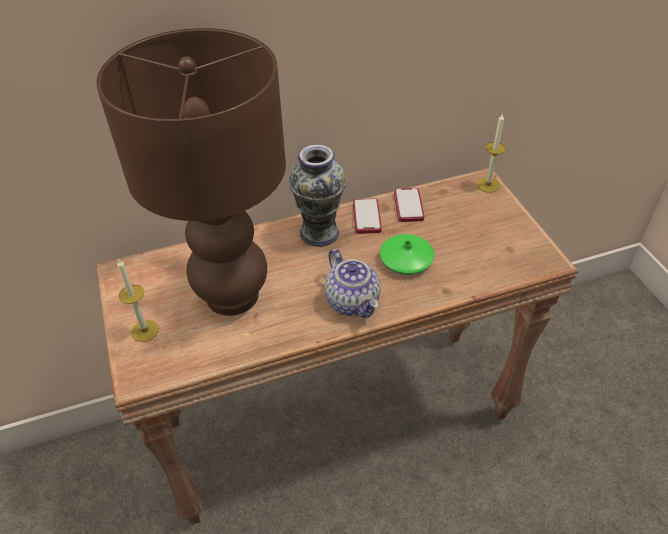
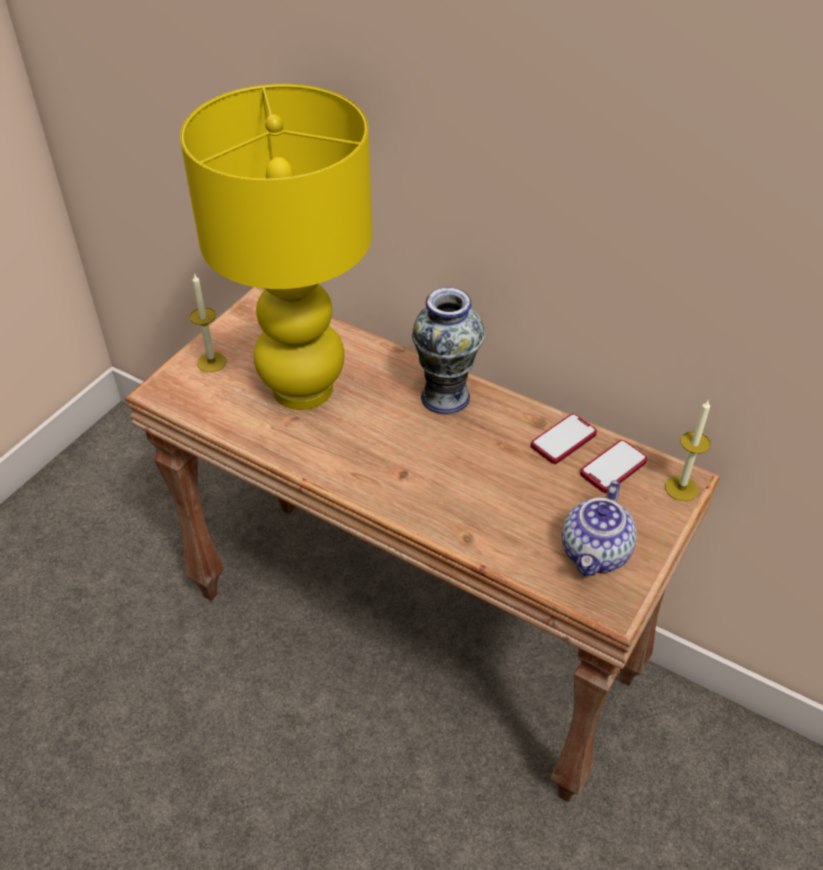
camera: 50 degrees right, 0 degrees up
brown table lamp [96,28,286,316] -> yellow table lamp [180,84,372,410]
teapot [325,249,381,318] -> teapot moved to [562,480,637,576]
phone [353,199,382,234] -> phone moved to [580,440,647,493]
green vase [380,234,434,275] -> none

